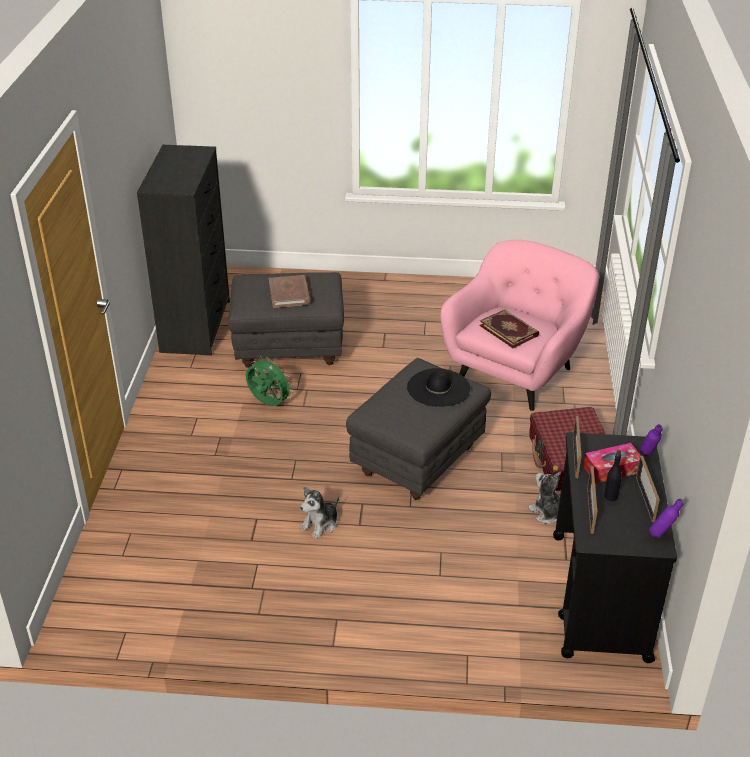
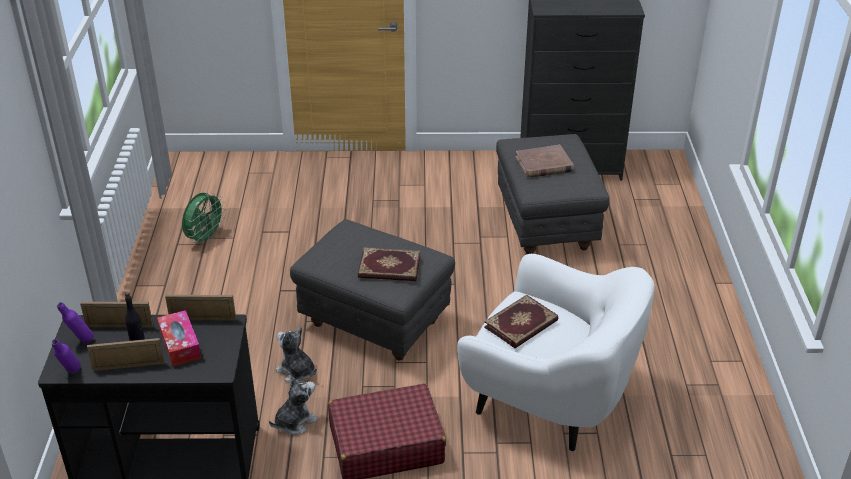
camera: 85 degrees right, 0 degrees up
green fan [246,356,293,406] -> green fan moved to [182,192,226,245]
plush toy [300,487,339,539] -> plush toy moved to [275,326,317,383]
black hat [407,368,470,407] -> book [358,247,421,281]
pink armchair [440,240,599,411] -> white armchair [457,254,655,451]
purple bottle [640,424,663,456] -> purple bottle moved to [57,302,94,344]

